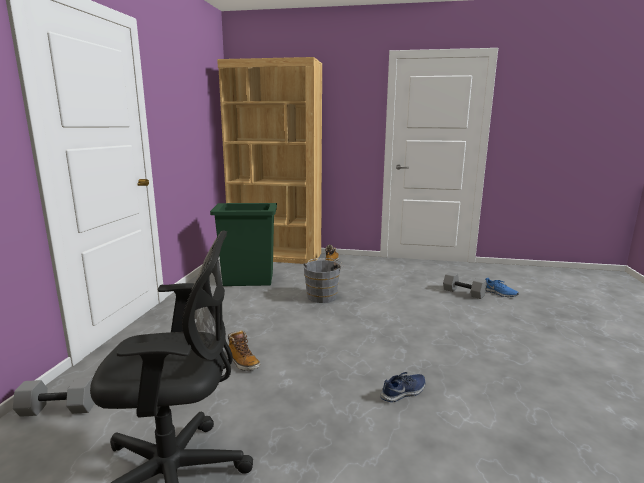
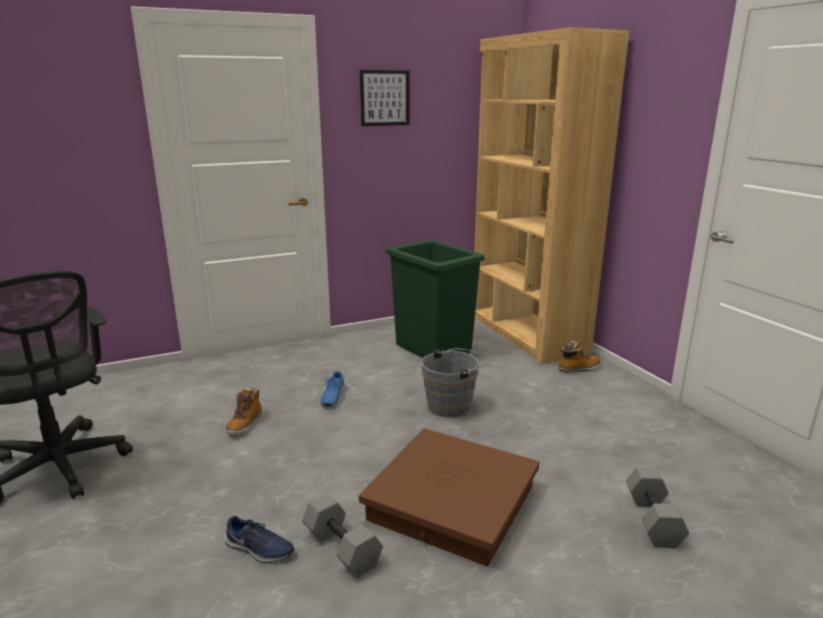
camera: 55 degrees right, 5 degrees up
grey dumbbell [13,378,95,417] -> grey dumbbell moved to [302,493,383,577]
blue shoe [485,278,519,297] -> blue shoe moved to [320,371,345,407]
none -> brown storage box [359,428,539,566]
none -> picture [360,70,410,126]

